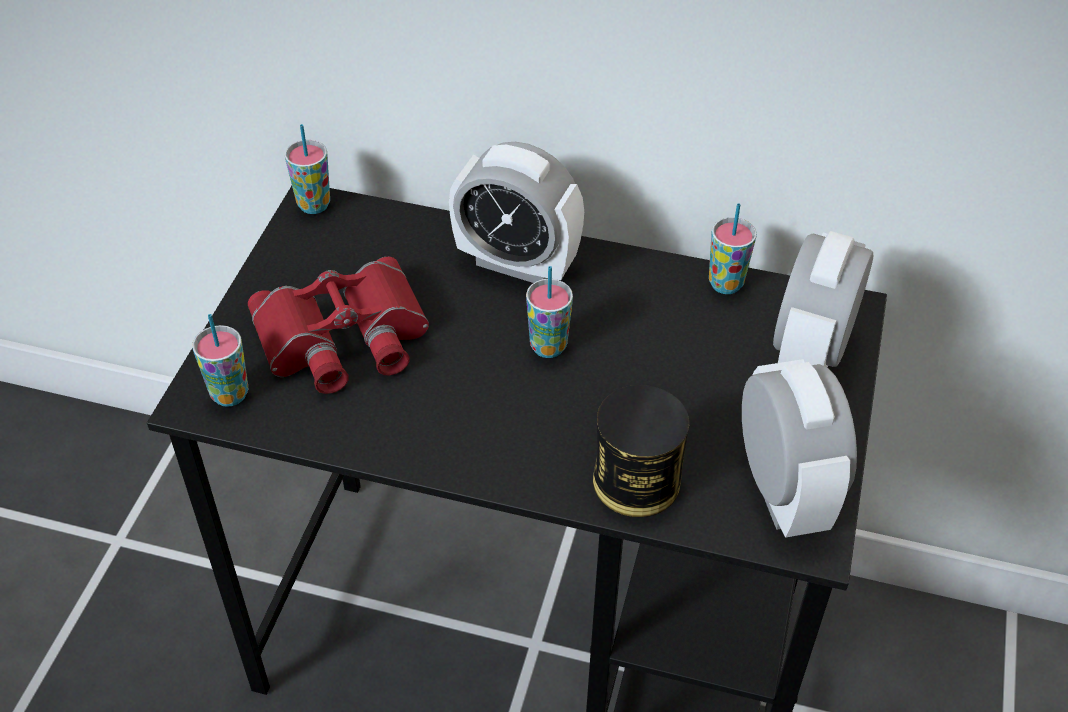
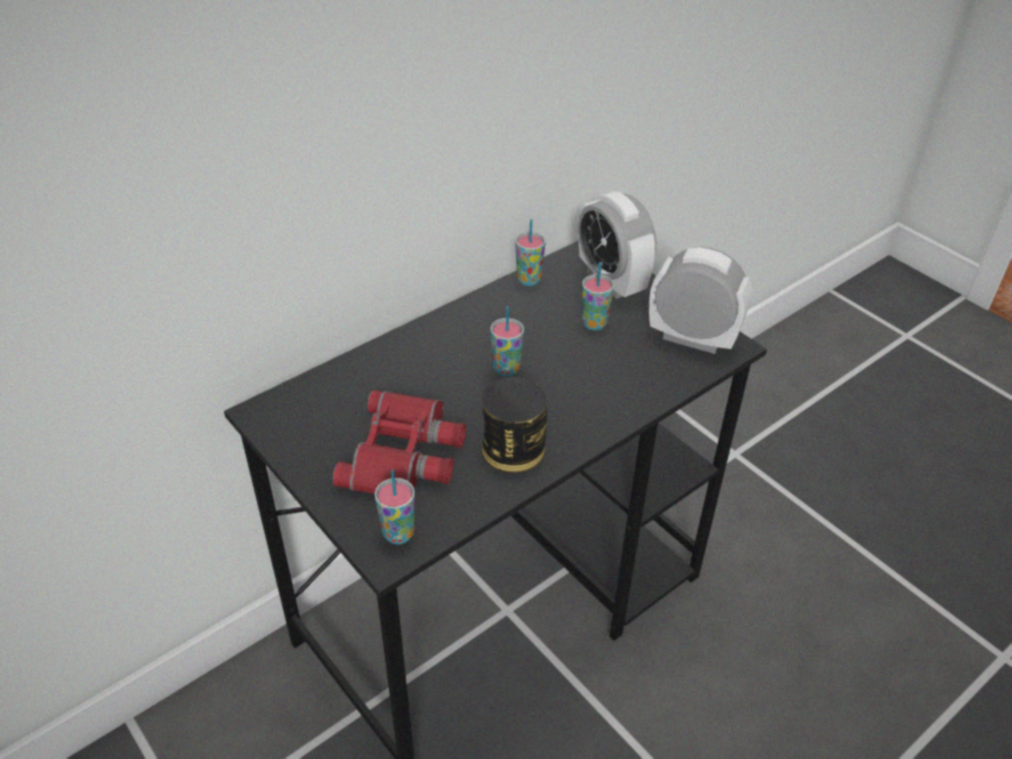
camera: 55 degrees left, 5 degrees down
cup [285,124,330,214] -> cup moved to [582,262,614,331]
alarm clock [449,142,584,283] -> none
can [593,385,689,517] -> can moved to [481,377,547,473]

